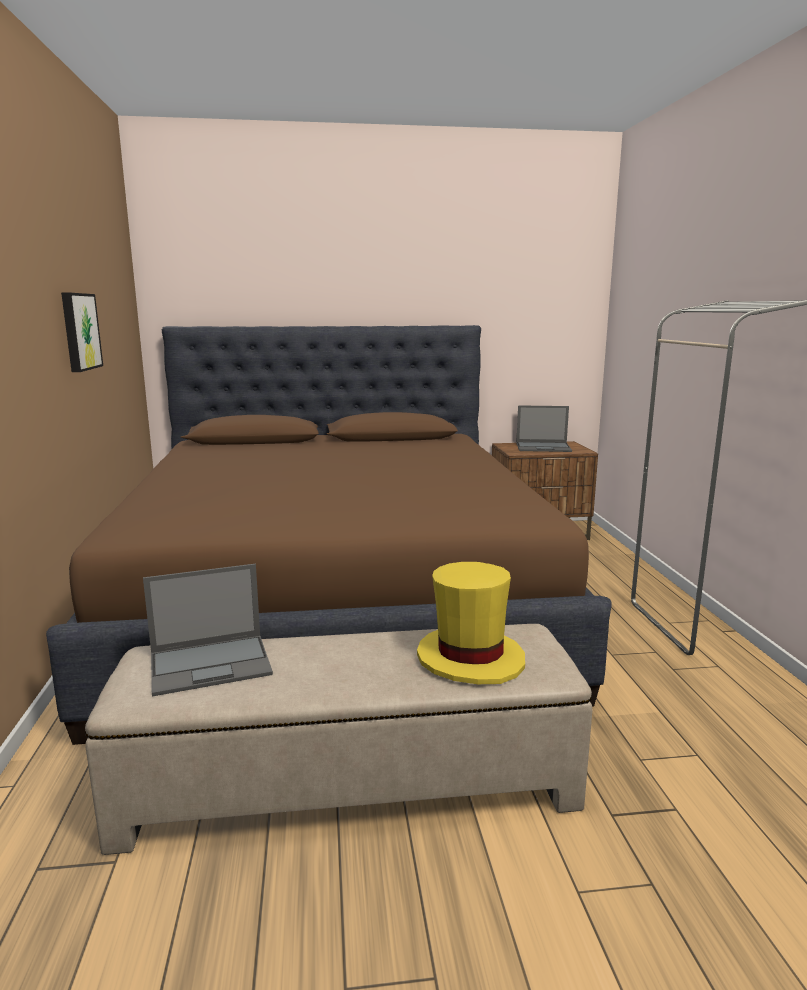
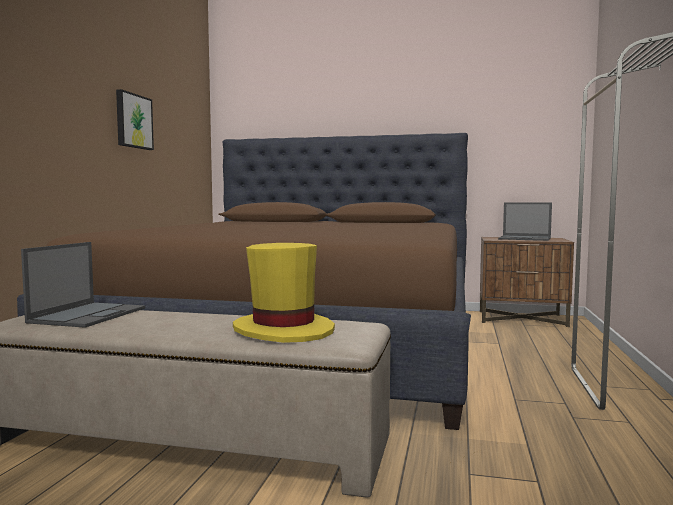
camera: 20 degrees right, 10 degrees down
laptop [143,564,273,696] -> laptop turned 75 degrees counterclockwise [21,242,145,328]

